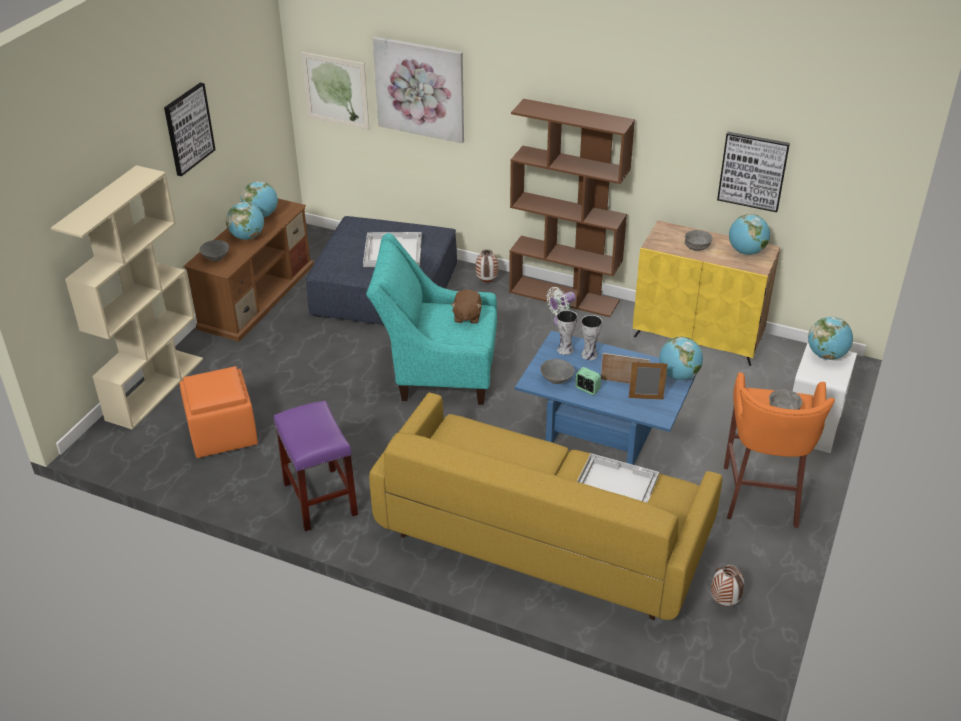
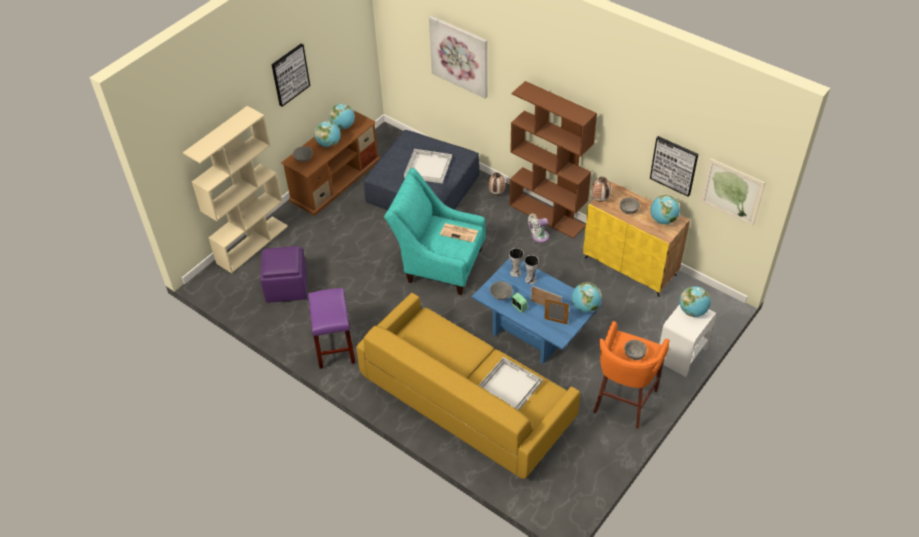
camera: 15 degrees right, 10 degrees up
orange ottoman [179,366,258,458] -> purple ottoman [260,246,307,303]
picture [301,52,370,130] -> picture moved to [700,158,765,226]
brown plush toy [451,290,482,324] -> newspaper [440,223,478,242]
vase [711,564,744,606] -> vase moved to [592,177,611,202]

